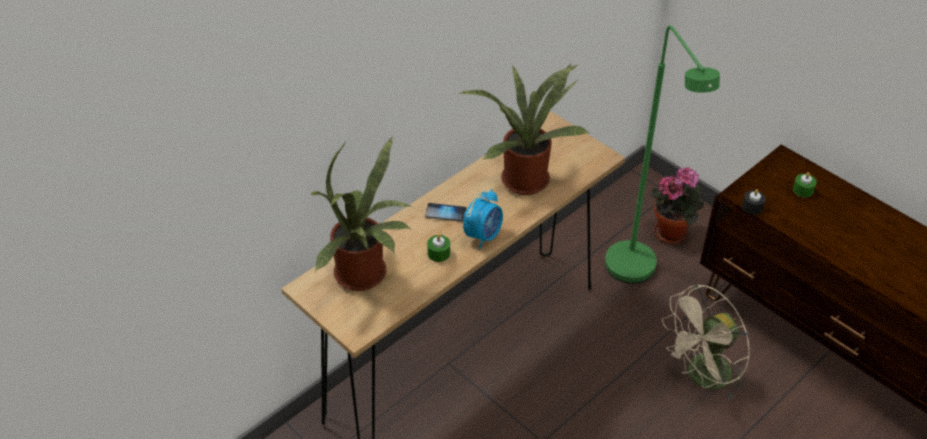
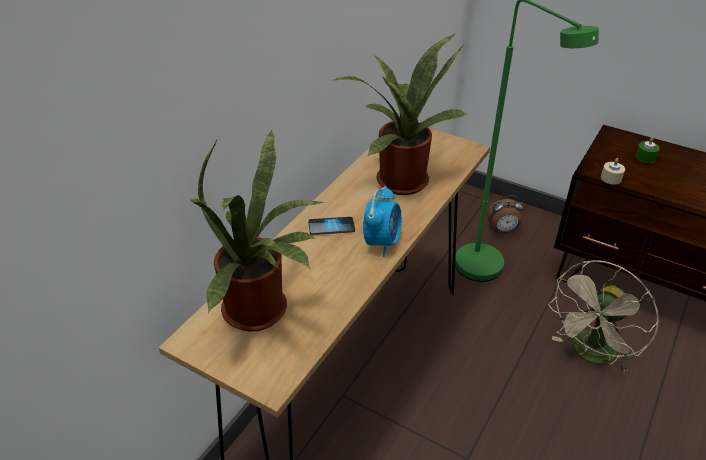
camera: 15 degrees left, 5 degrees down
green candle [427,234,450,262] -> none
potted plant [651,167,704,244] -> alarm clock [487,196,524,233]
black candle [742,189,765,215] -> beige candle [601,158,625,185]

